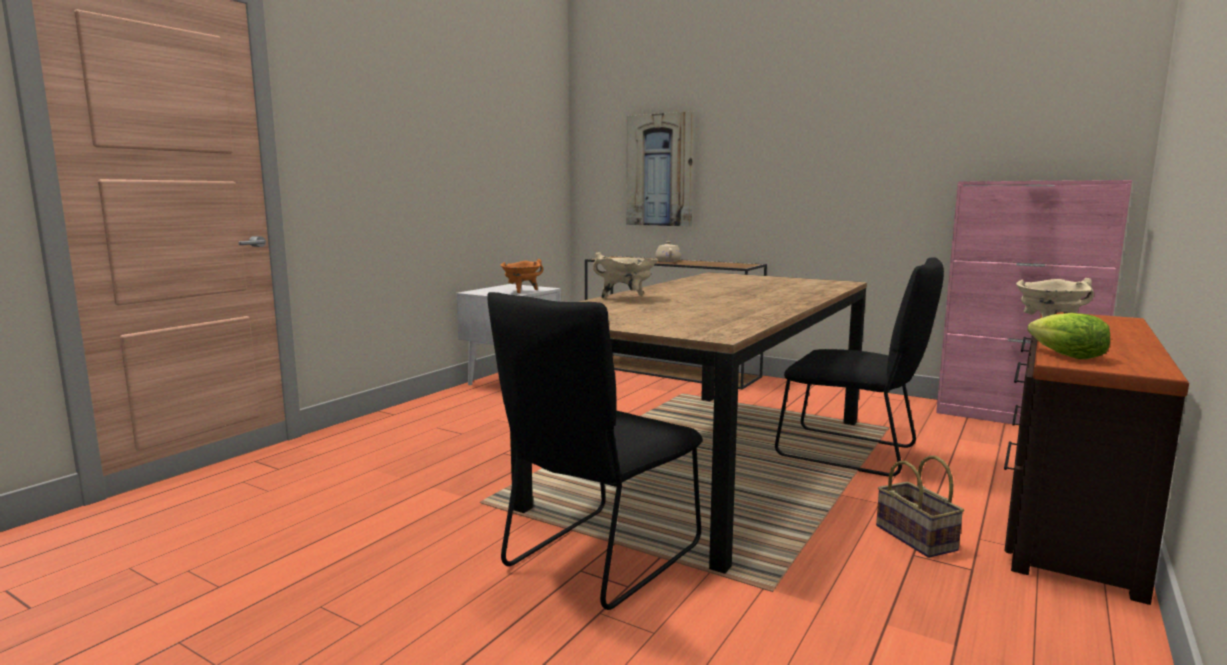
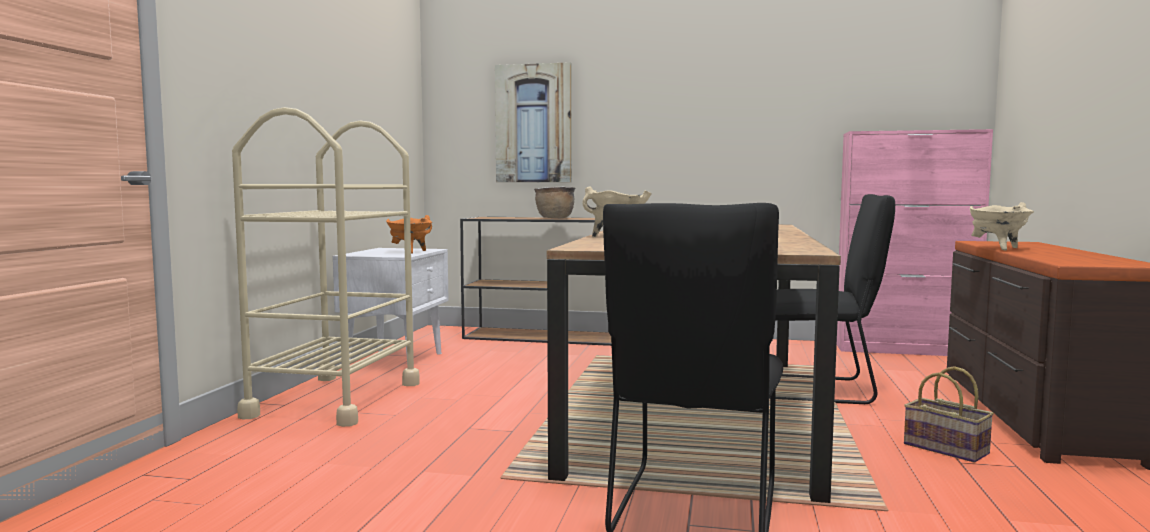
camera: 20 degrees left, 5 degrees down
beige teapot [655,241,681,262] -> brown cooking pot [534,187,575,218]
lettuce [1027,313,1110,359] -> none
none -> beige cart [232,107,420,427]

